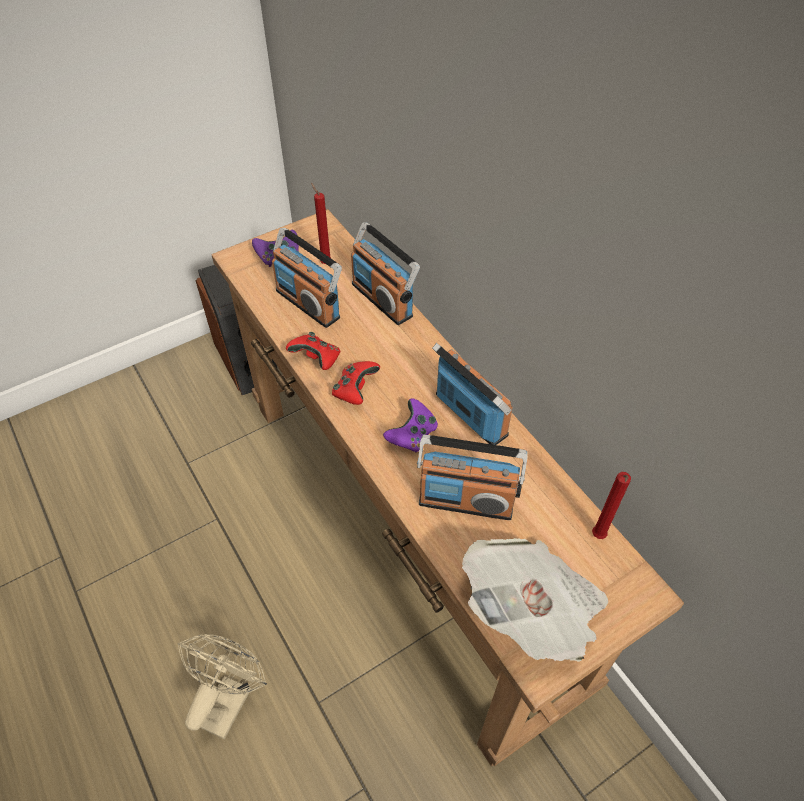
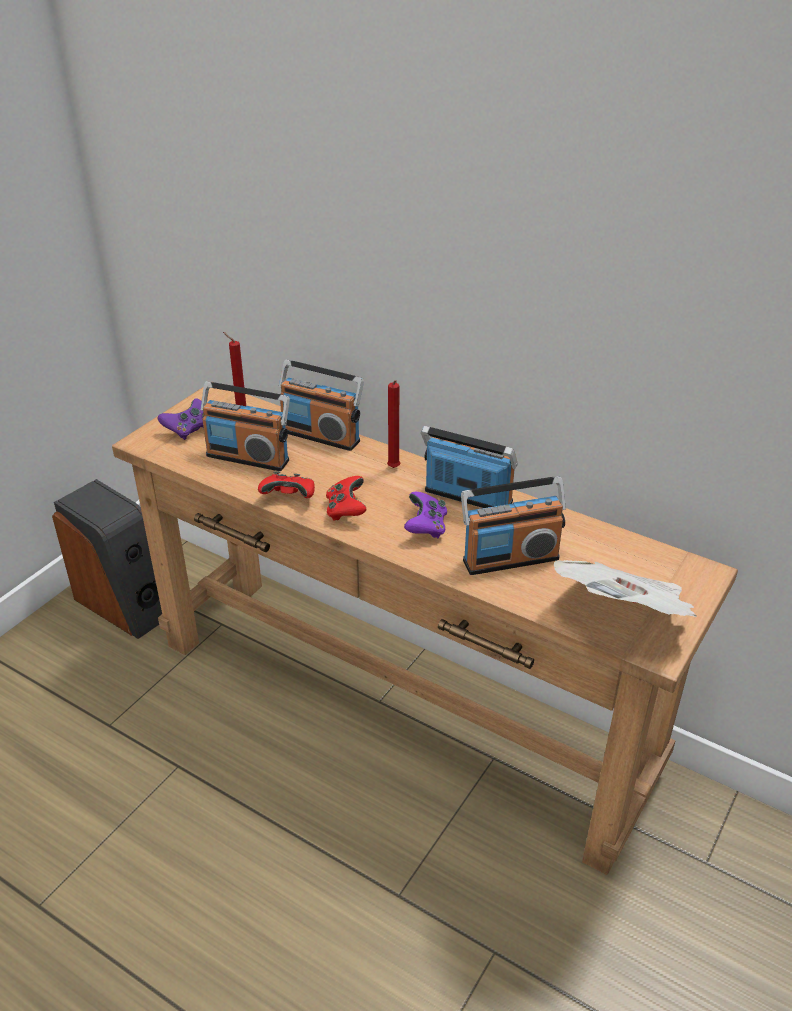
camera: 25 degrees left, 15 degrees down
beige fan [178,634,267,739] -> none
red candle [592,472,631,539] -> red candle moved to [387,380,400,468]

